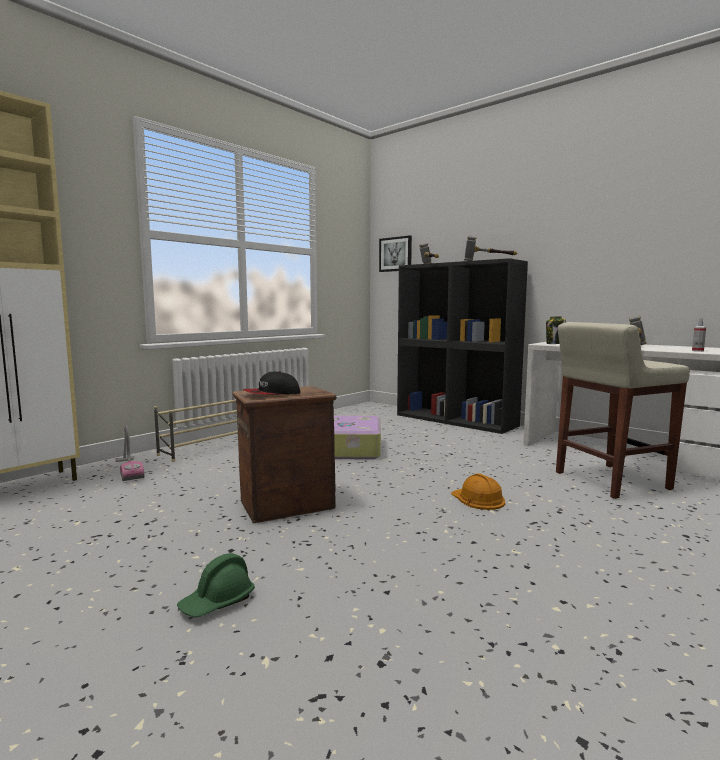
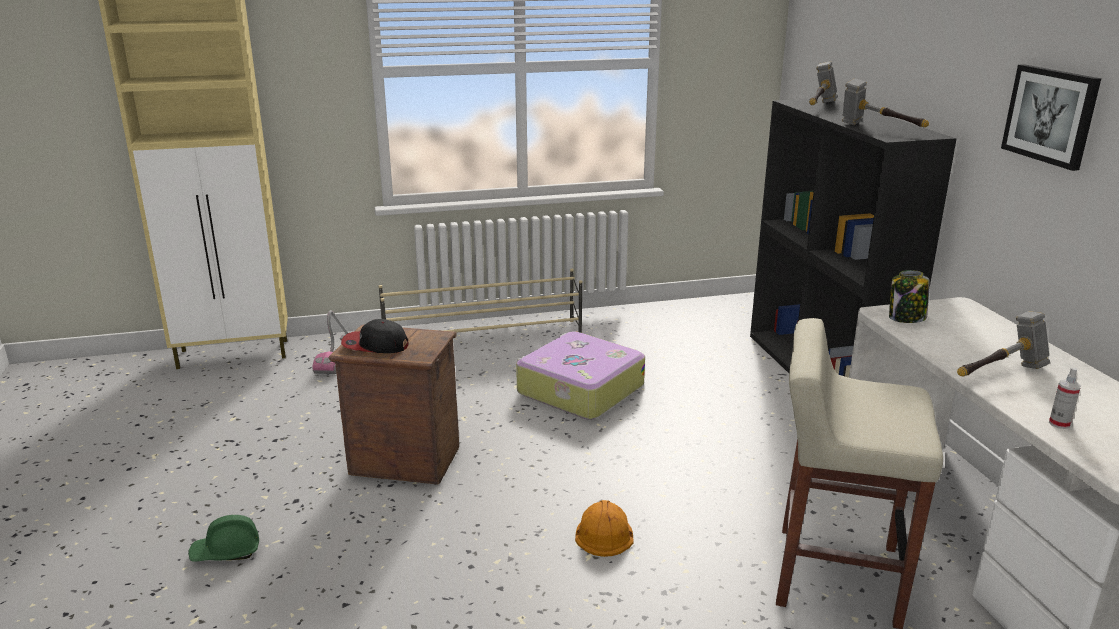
camera: 35 degrees right, 15 degrees up
picture [379,235,412,272] -> picture moved to [1001,64,1101,171]

